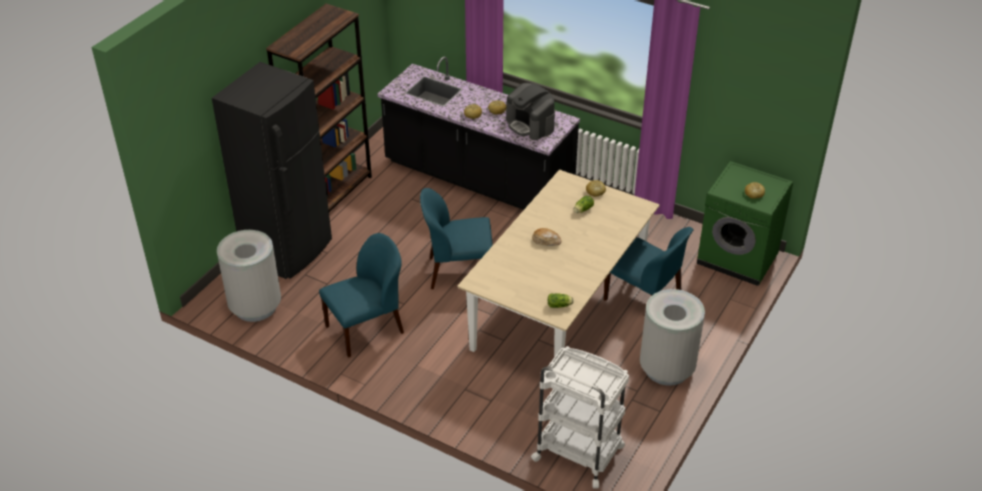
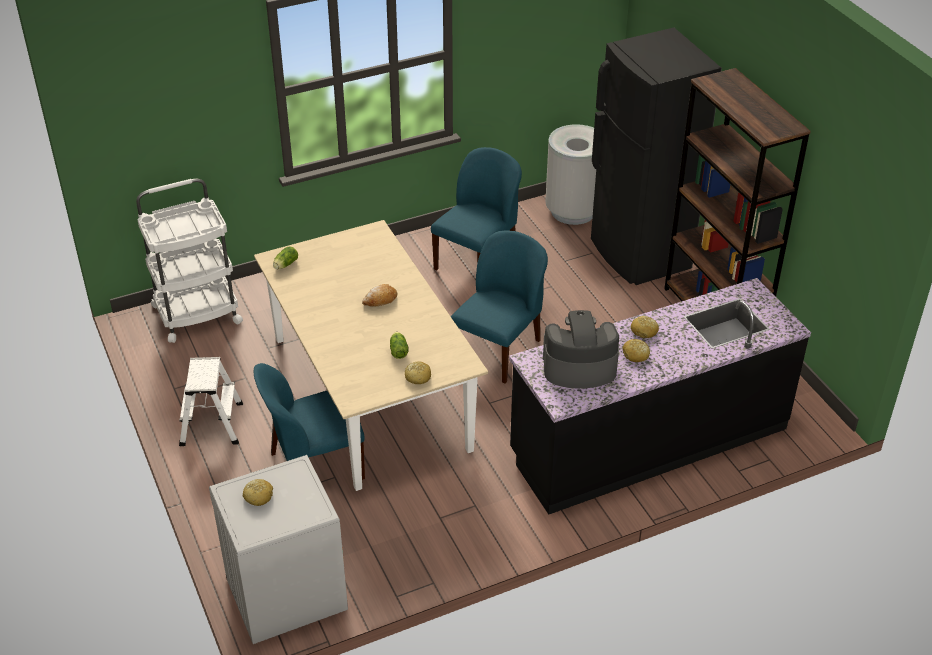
camera: 125 degrees right, 0 degrees up
blue chair [319,233,404,358] -> blue chair turned 150 degrees counterclockwise [431,147,522,271]
grey trash can [640,289,705,386] -> white step ladder [179,357,243,446]
green washing machine [697,161,793,286] -> white washing machine [209,455,348,644]

